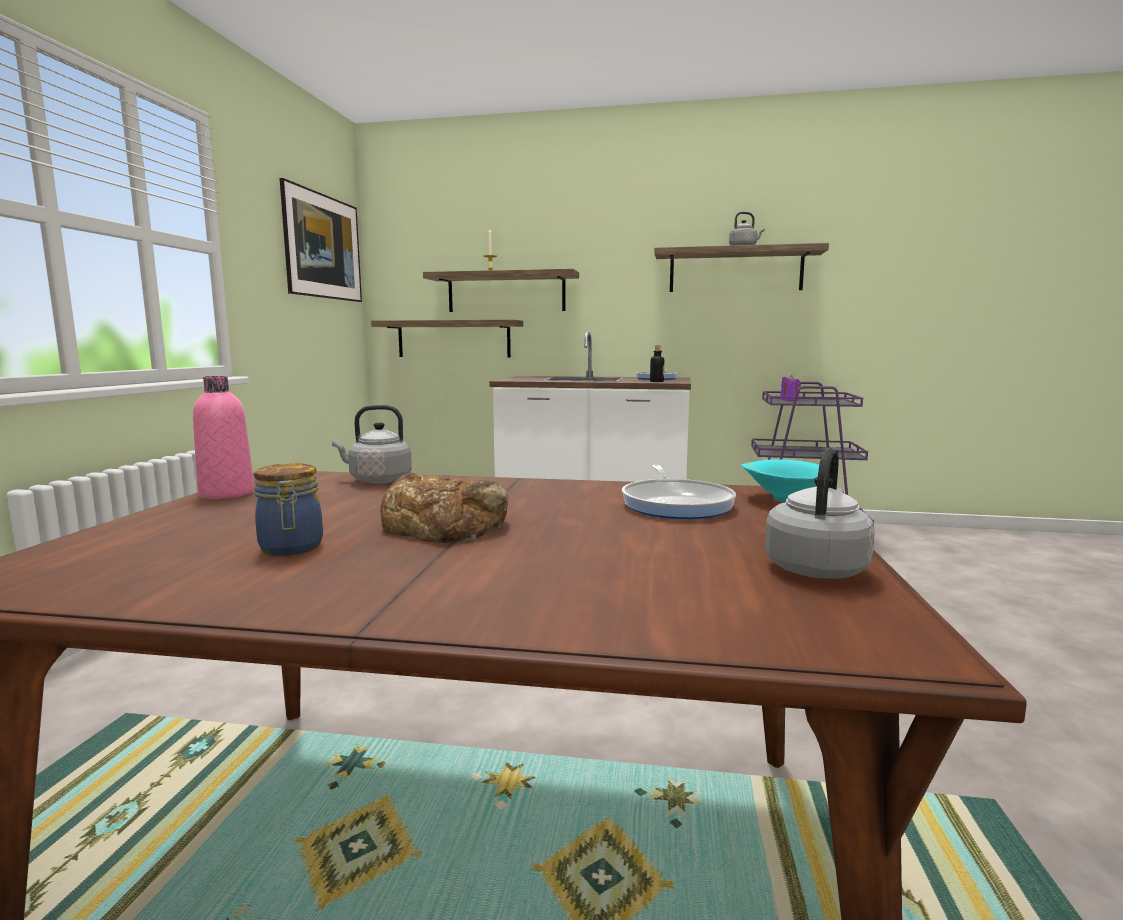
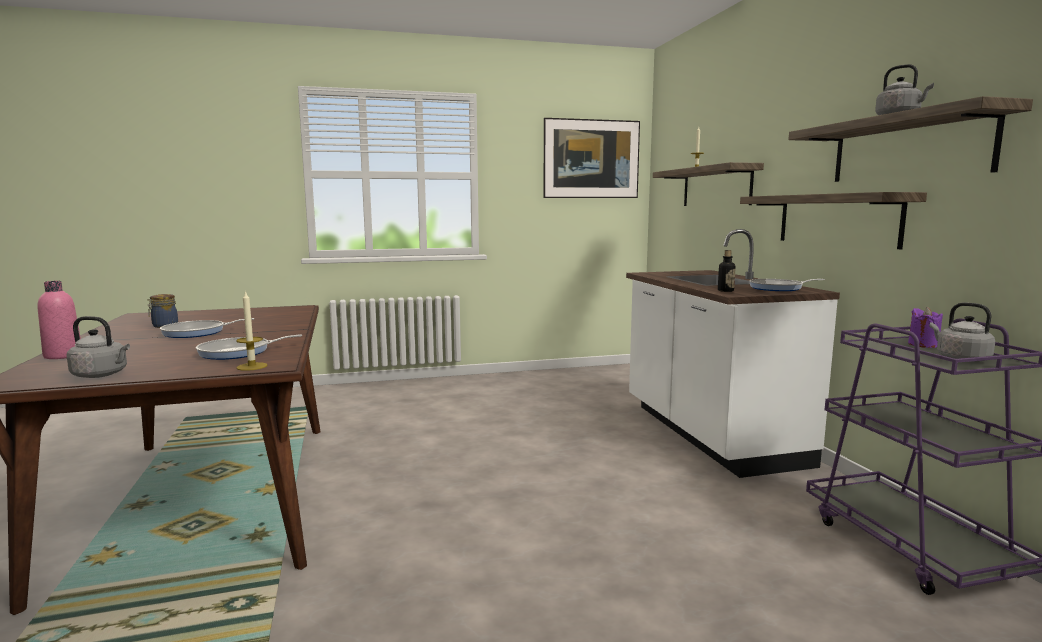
camera: 65 degrees right, 0 degrees up
pink bottle [193,376,254,499] -> pink bottle moved to [37,281,81,359]
grey kettle [332,405,412,483] -> grey kettle moved to [930,303,995,362]
shelf [371,320,523,358] -> shelf moved to [740,192,927,249]
bread [380,472,508,543] -> frying pan [160,318,254,338]
turquoise bowl [741,459,819,502] -> candle [236,290,267,371]

